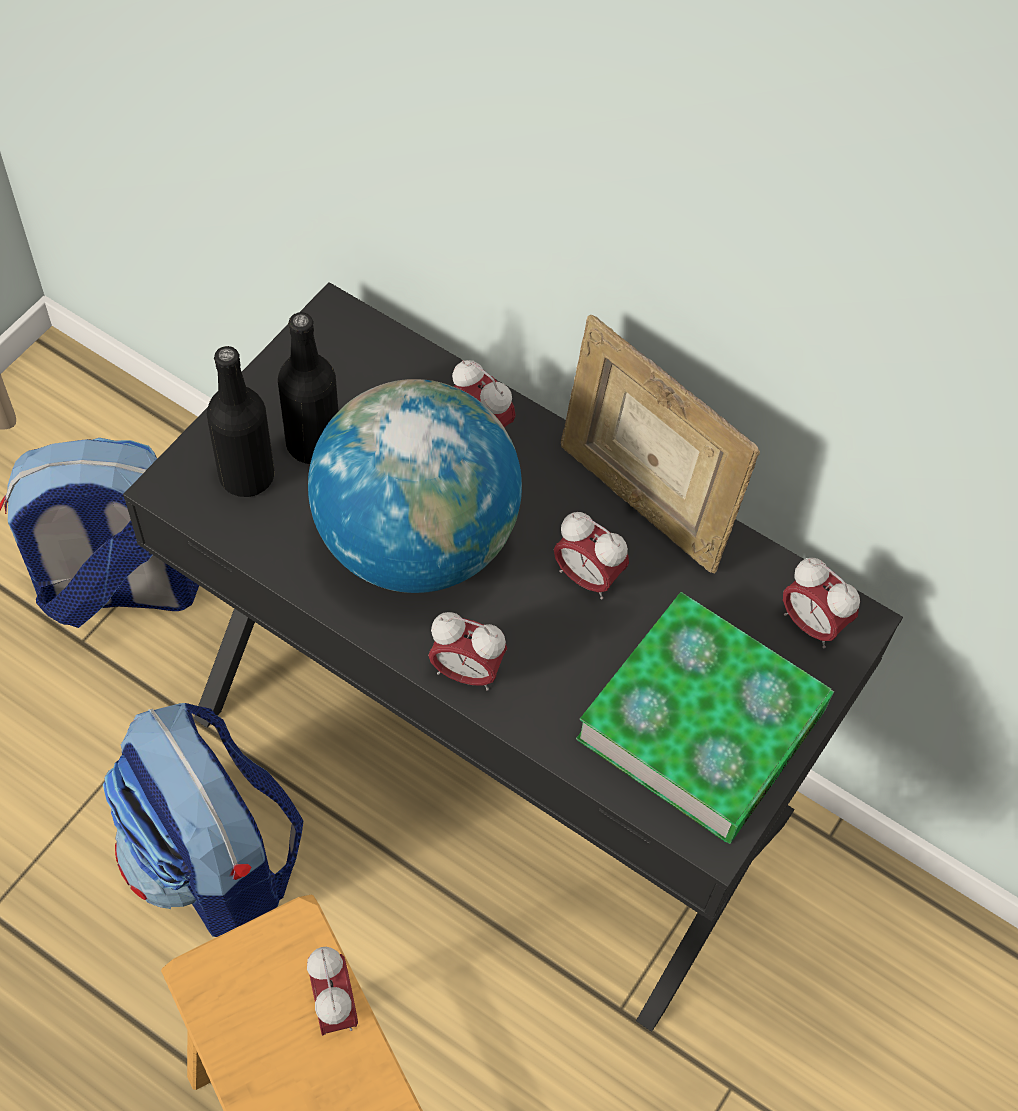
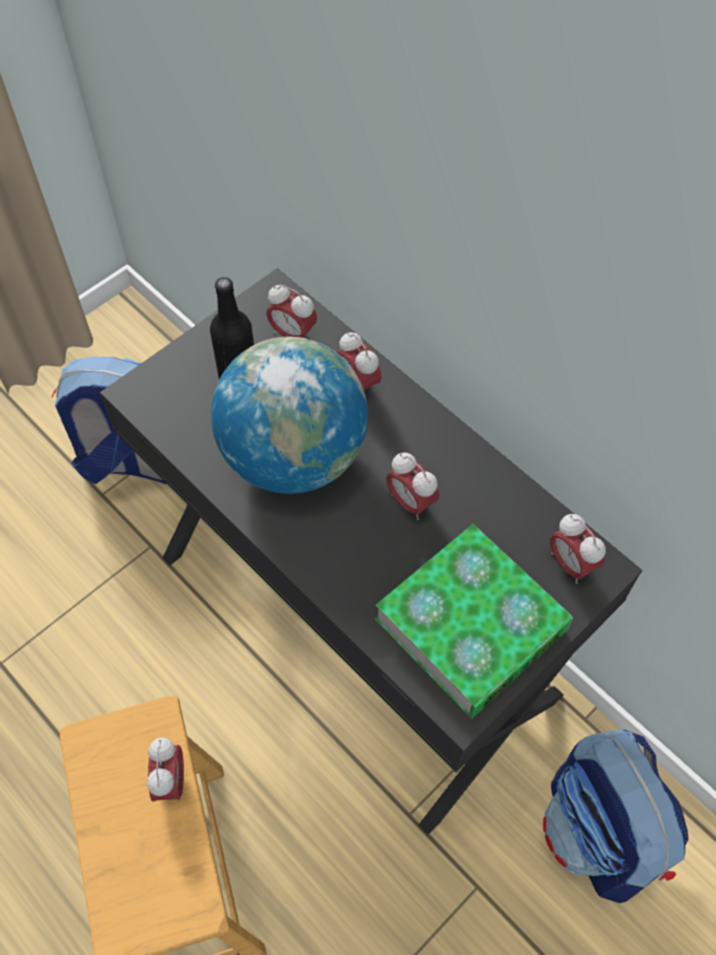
camera: 15 degrees right, 0 degrees up
backpack [103,703,303,937] -> backpack moved to [543,729,689,903]
black bottle [207,346,275,497] -> none
alarm clock [428,612,507,690] -> alarm clock moved to [266,285,317,338]
picture frame [561,314,760,573] -> none

